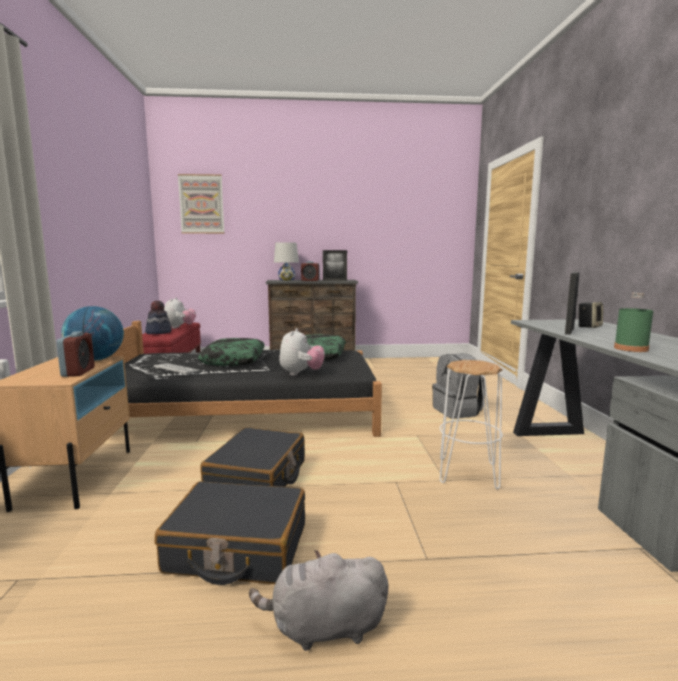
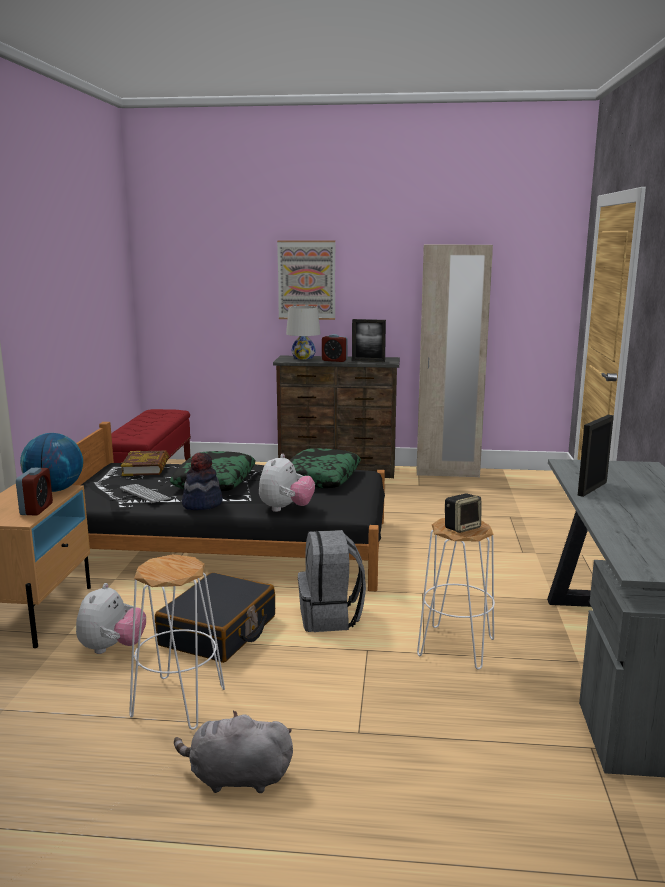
camera: 10 degrees right, 5 degrees up
hat [145,301,172,334] -> hat moved to [182,453,223,510]
black suitcase [155,481,305,585] -> white stool [129,554,225,730]
plush toy [164,297,196,329] -> plush toy moved to [76,583,146,654]
picture [178,174,225,234] -> picture moved to [277,240,335,320]
grey backpack [432,354,485,419] -> grey backpack moved to [298,530,366,632]
speaker [578,302,603,328] -> speaker moved to [445,493,481,533]
green bottle [614,292,653,352] -> none
none -> book [121,451,169,476]
none -> beige wardrobe [417,245,493,477]

